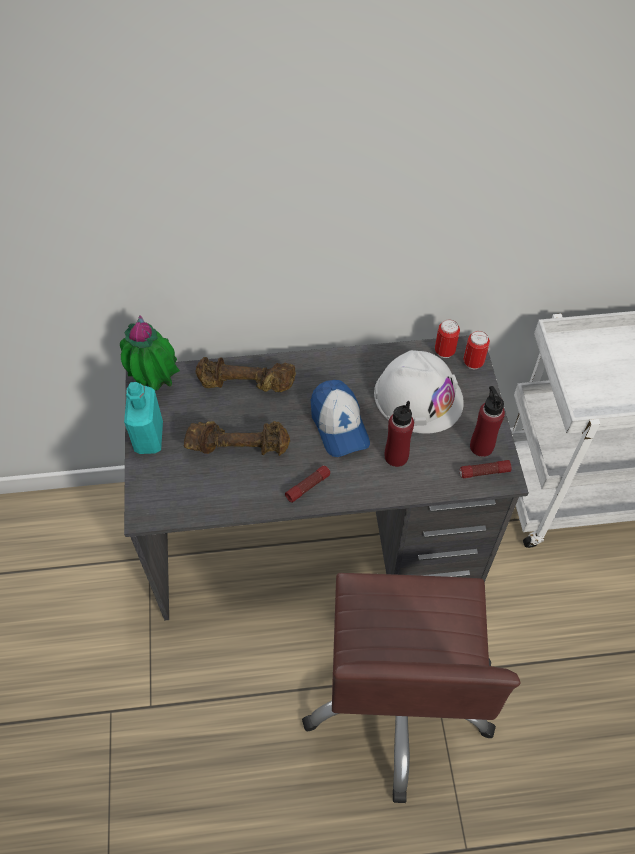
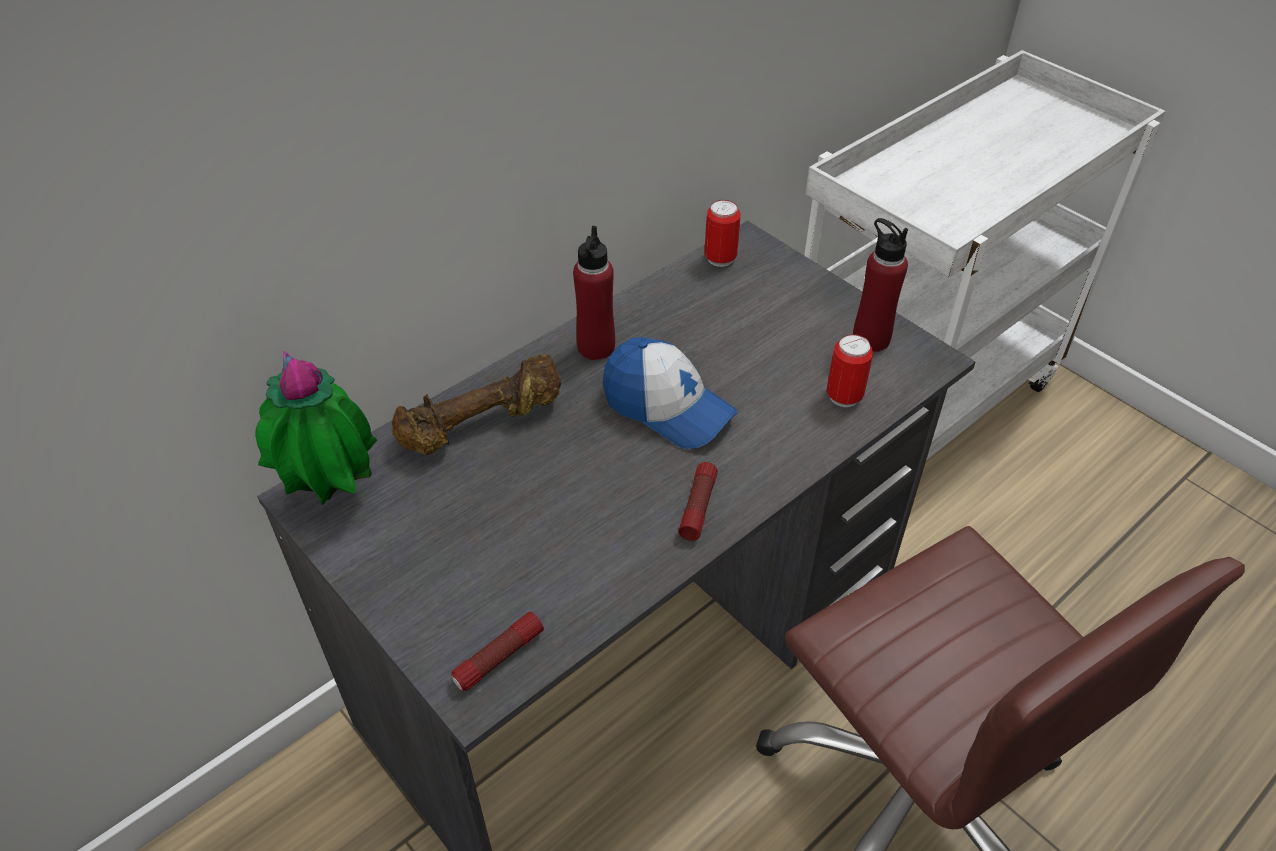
camera: 35 degrees left, 10 degrees down
turquoise bottle [124,382,163,454] -> none
brown dumbbell [184,421,290,456] -> none
white hard hat [374,350,464,434] -> none
red bottle [385,401,414,467] -> red bottle moved to [573,226,615,360]
flashlight [460,460,511,479] -> flashlight moved to [451,611,544,691]
can [463,331,490,369] -> can moved to [827,334,873,407]

